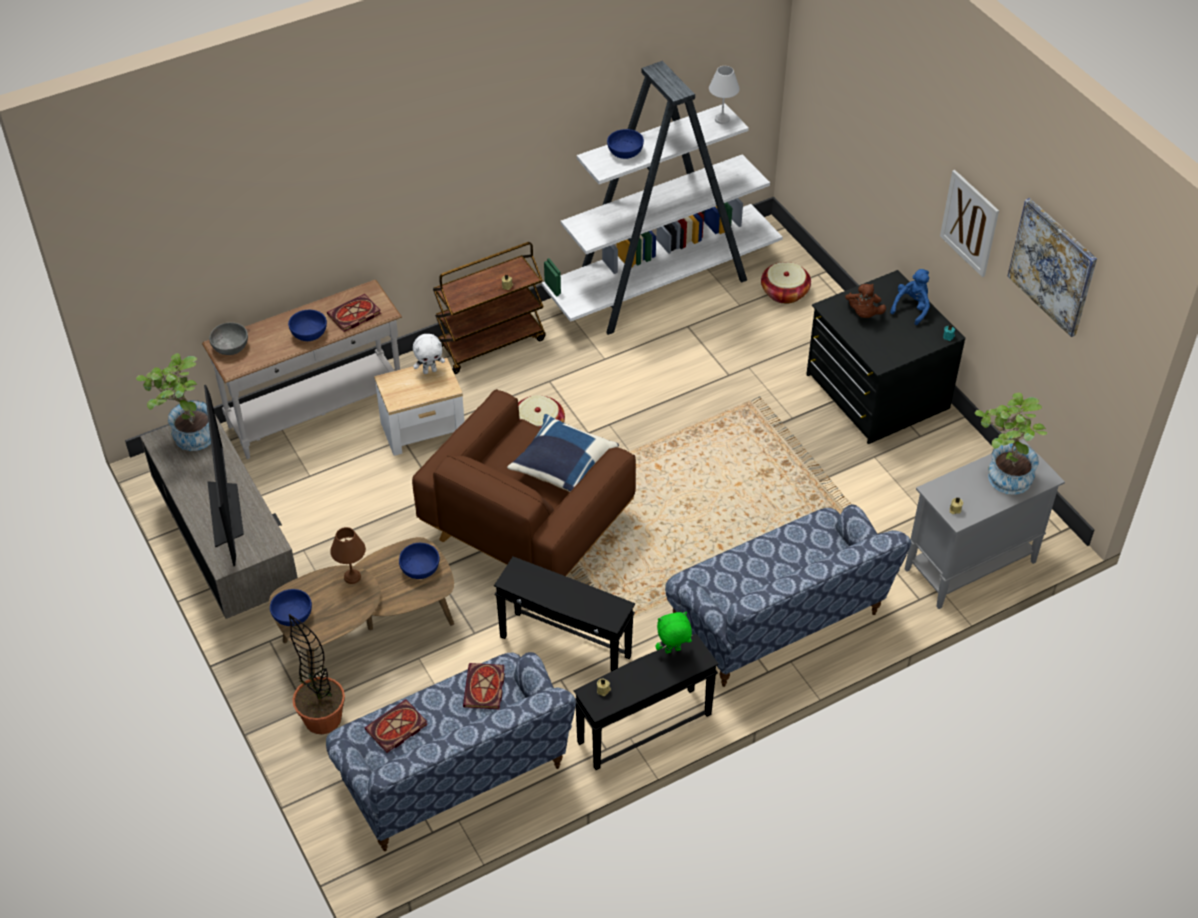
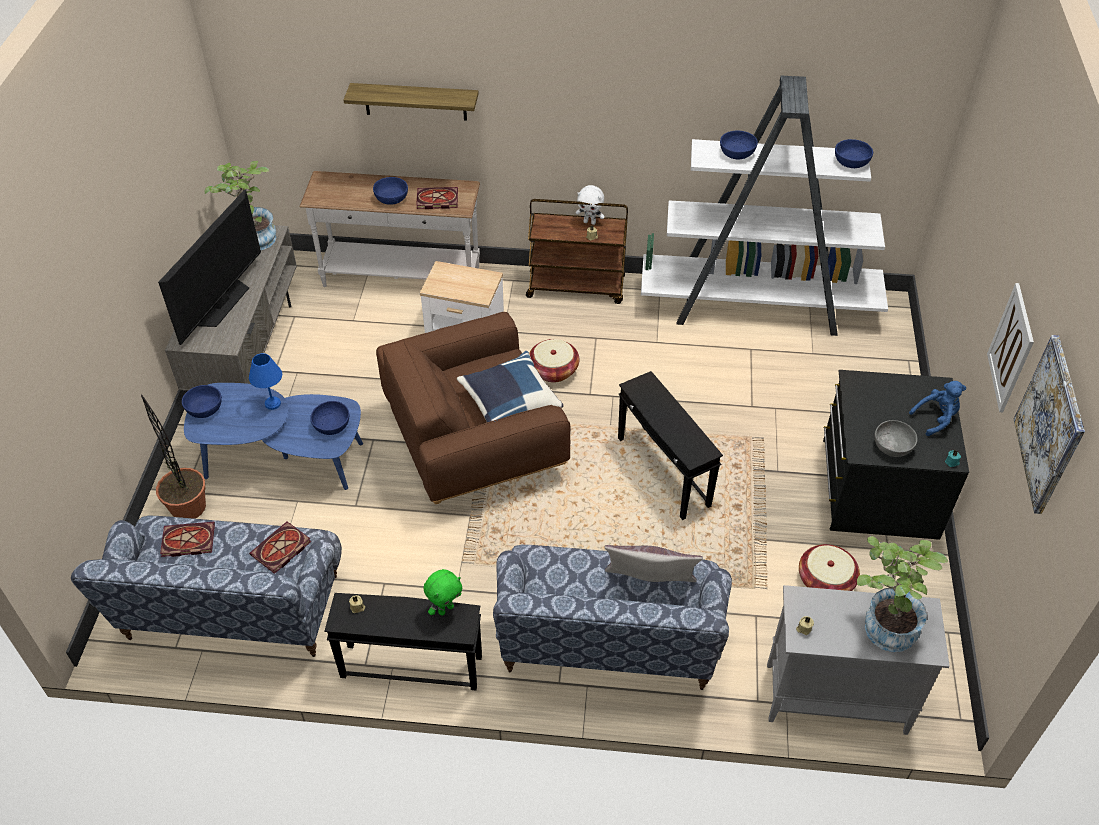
camera: 35 degrees right, 0 degrees up
grey bowl [209,322,248,355] -> grey bowl moved to [874,420,917,457]
brown coffee table [269,537,454,675] -> blue coffee table [184,383,363,490]
brown table lamp [330,527,366,584] -> blue table lamp [249,353,282,410]
white plush toy [413,334,445,374] -> white plush toy moved to [576,185,605,225]
black side table [494,556,635,672] -> black side table moved to [618,371,723,520]
green plush toy [655,612,692,654] -> green plush toy turned 120 degrees clockwise [423,569,463,616]
white table lamp [709,66,740,124] -> blue bowl [835,139,873,168]
basket [761,262,811,304] -> basket moved to [799,544,860,591]
brown plush toy [845,284,886,318] -> none
none -> shelf [344,83,479,121]
none -> grey pillow [605,545,703,582]

